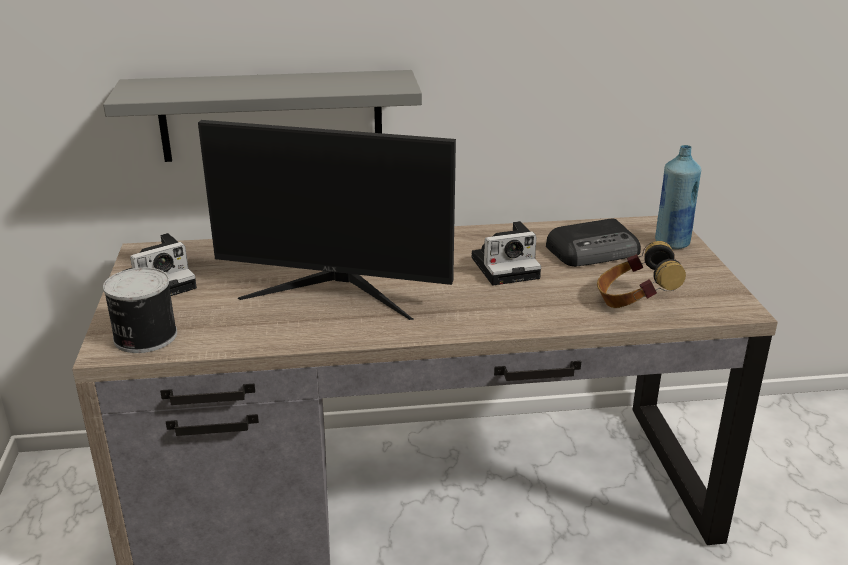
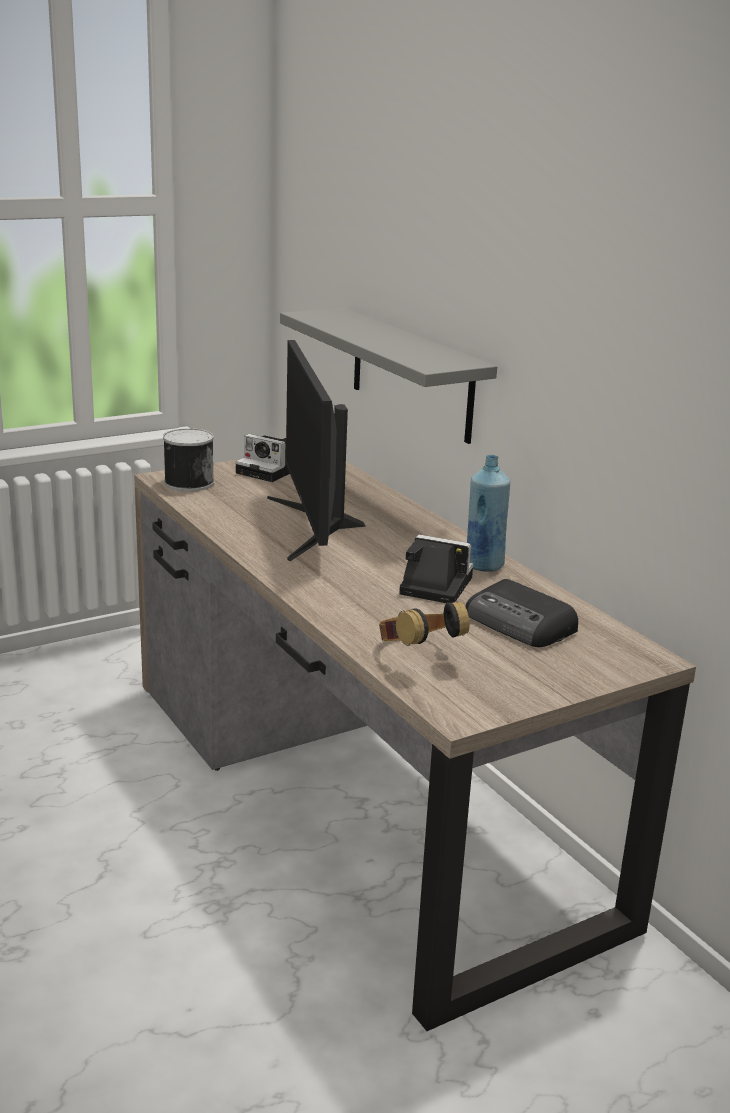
camera: 65 degrees right, 5 degrees down
camera [472,221,541,285] -> camera turned 150 degrees clockwise [399,535,474,603]
blue bottle [655,145,701,249] -> blue bottle moved to [467,455,510,572]

